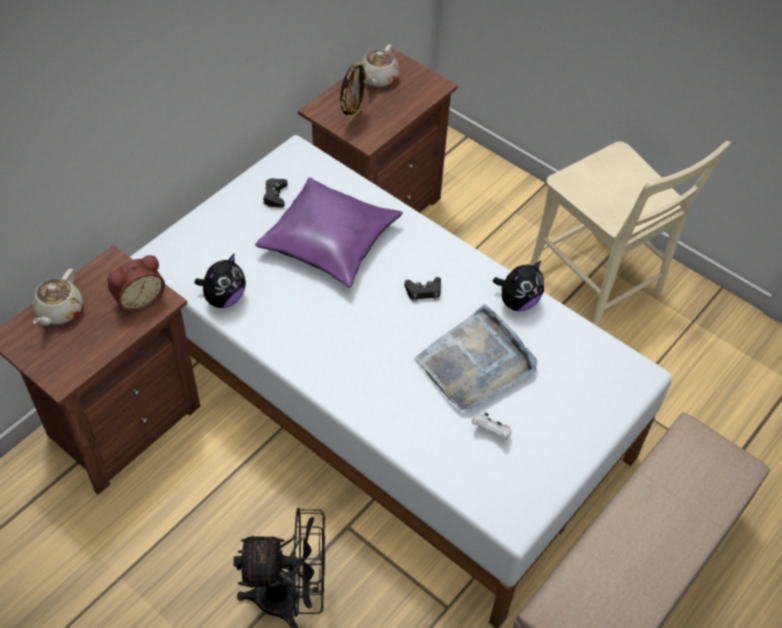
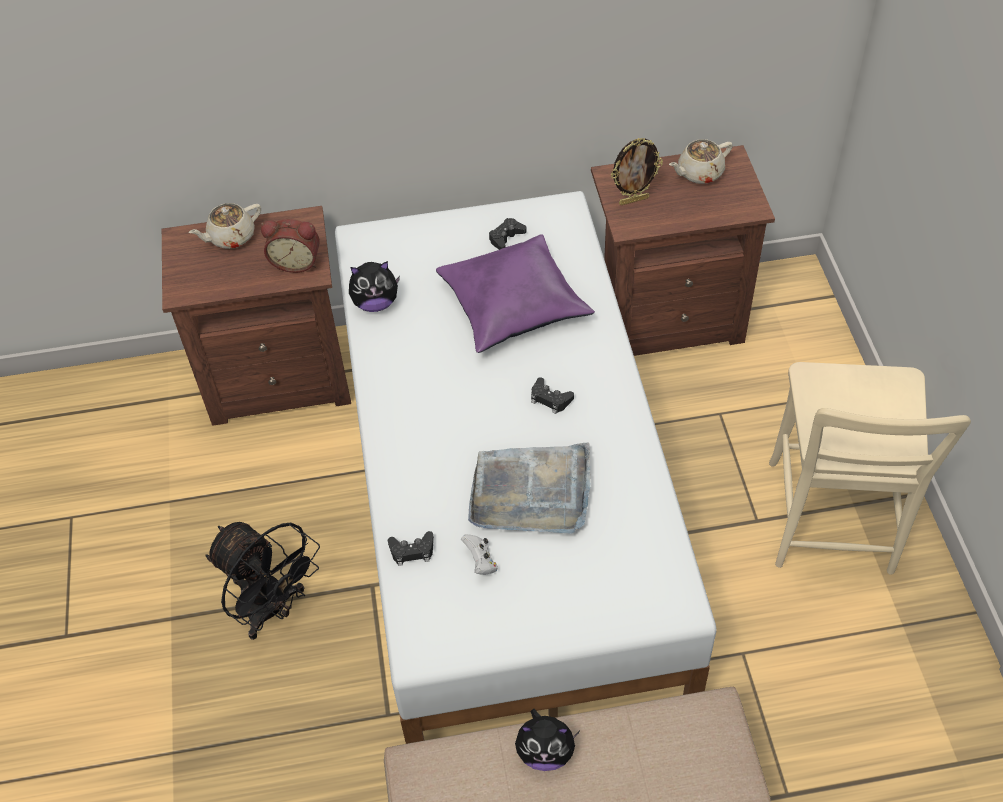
camera: 45 degrees right, 0 degrees up
plush toy [493,260,544,311] -> plush toy moved to [515,709,580,771]
none -> black game controller [388,531,434,566]

